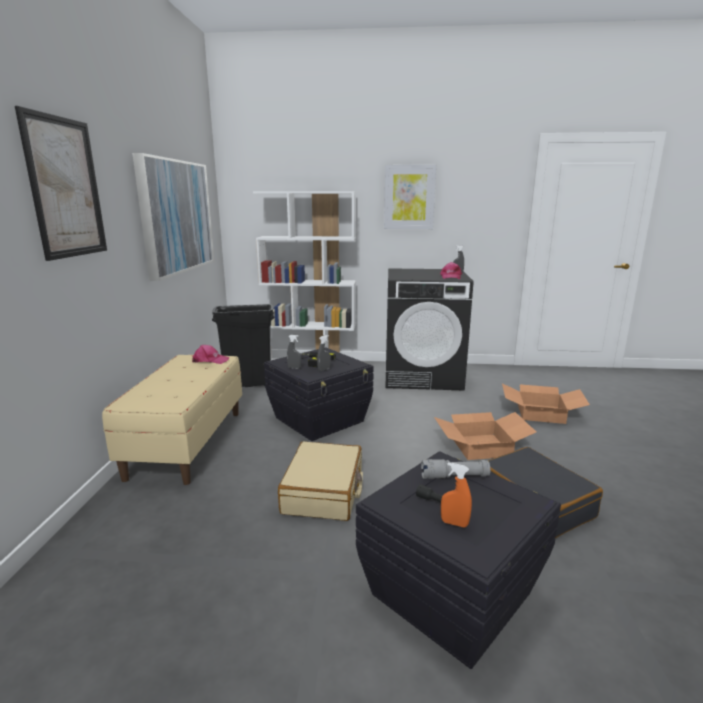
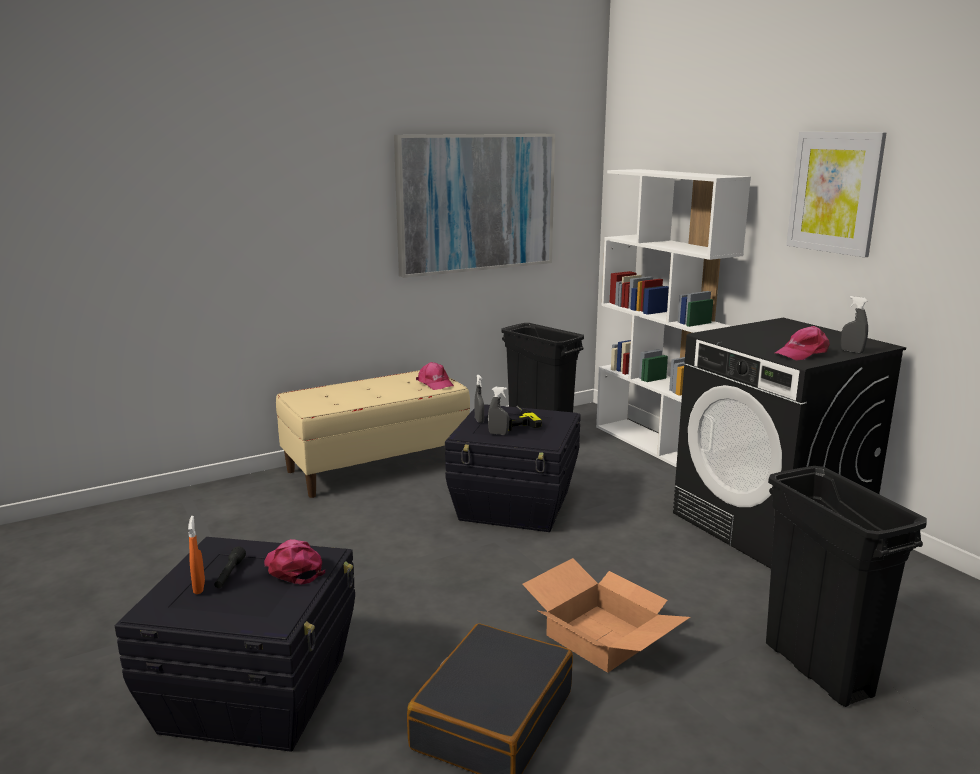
camera: 55 degrees right, 0 degrees up
picture [15,106,107,261] -> none
beige suitcase [278,441,363,521] -> none
grey flashlight [421,459,491,479] -> pink cap [264,539,325,585]
cardboard box [502,383,590,424] -> black trash can [766,466,927,707]

